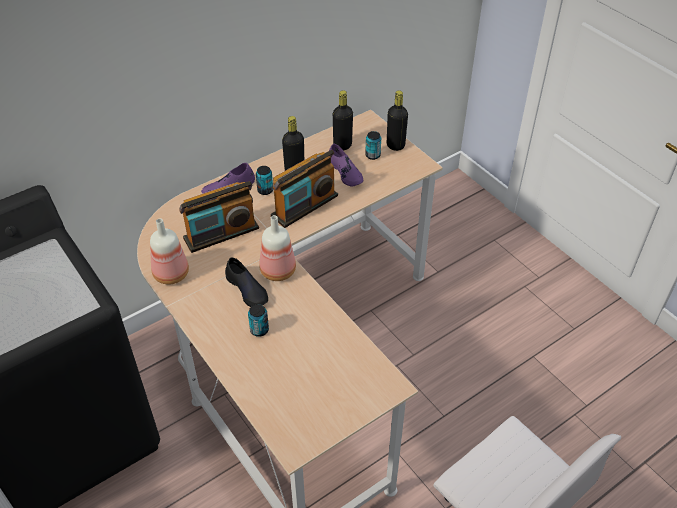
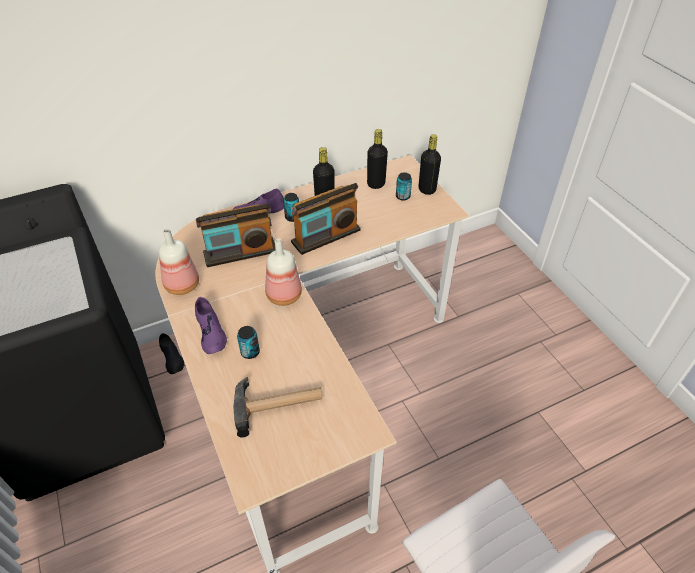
camera: 10 degrees right, 0 degrees up
black shoe [225,257,268,307] -> black shoe moved to [159,333,184,374]
purple shoe [329,144,363,186] -> purple shoe moved to [195,297,227,354]
none -> hammer [233,377,322,438]

